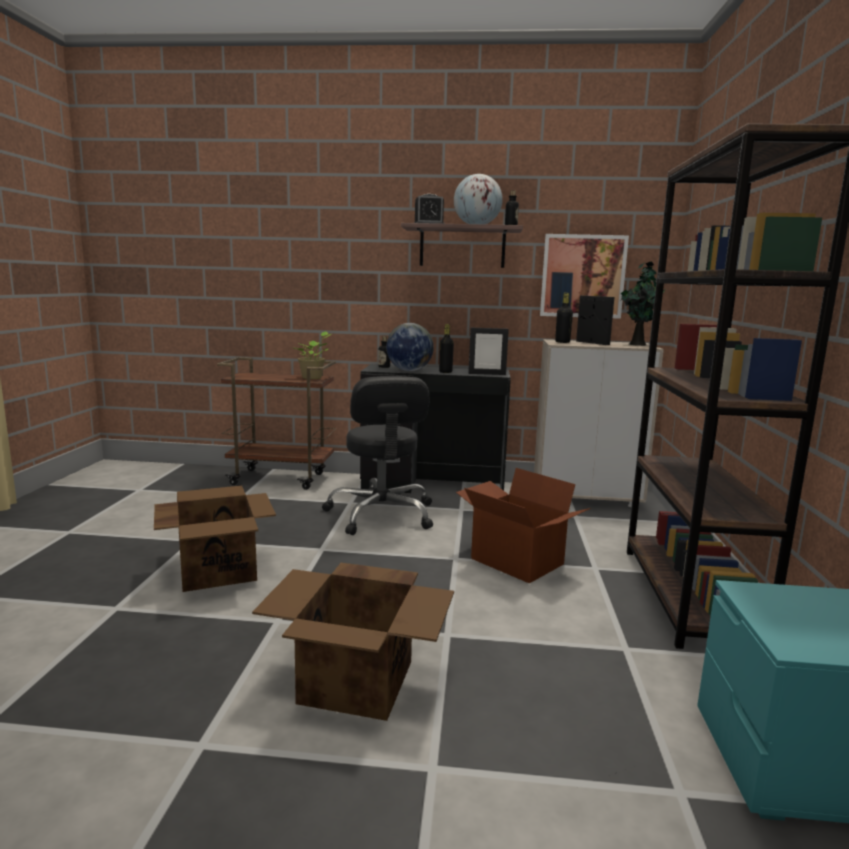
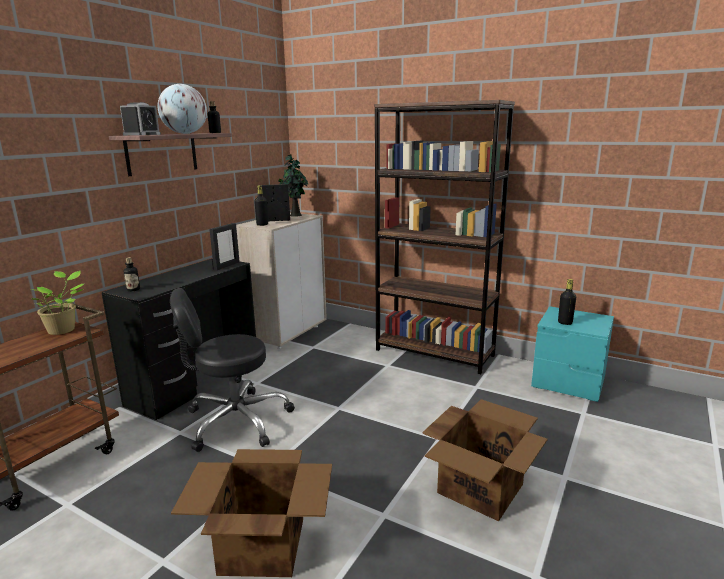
camera: 65 degrees left, 5 degrees up
black office chair [322,376,433,535] -> black office chair turned 150 degrees clockwise [170,288,295,452]
globe [386,323,434,371] -> none
black bottle [439,324,454,373] -> black bottle moved to [558,279,576,325]
cardboard box [456,468,591,583] -> none
picture [540,234,629,319] -> none

